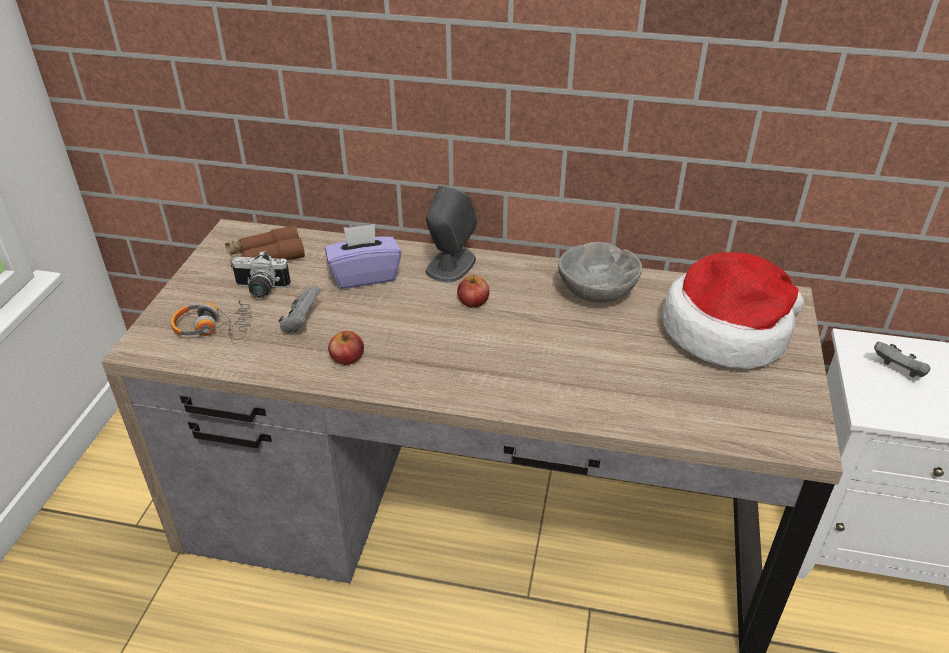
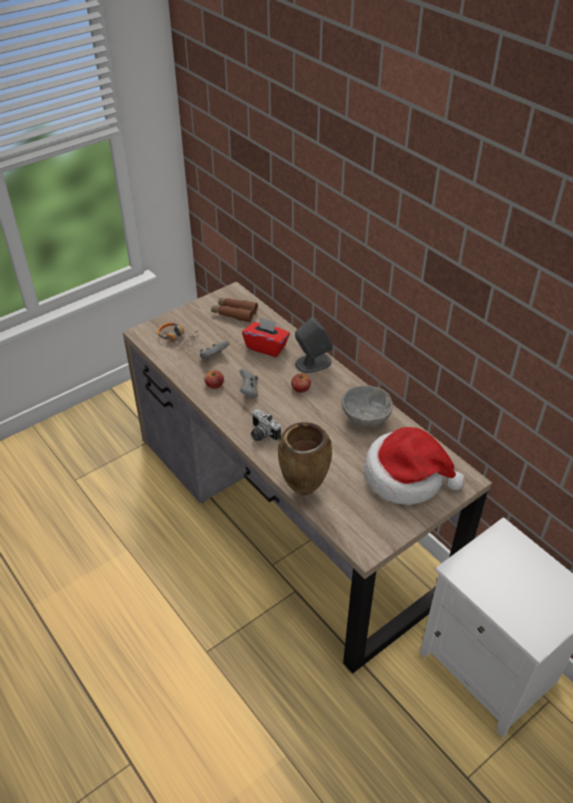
camera: 40 degrees right, 5 degrees up
camera [232,250,291,298] -> camera moved to [251,409,281,441]
purple tissue box [325,224,401,289] -> red tissue box [242,317,290,357]
grey game controller [874,342,930,378] -> grey game controller moved to [239,369,258,398]
none -> brown vase [278,422,332,496]

